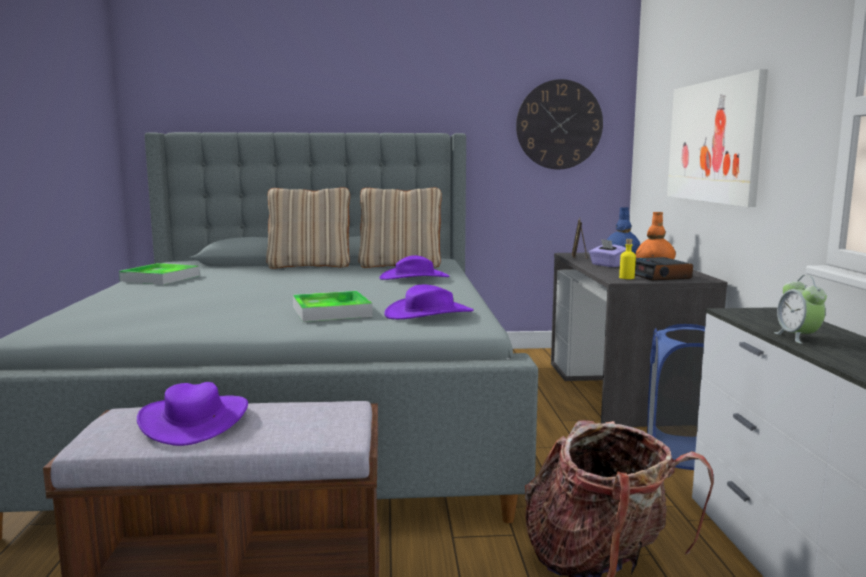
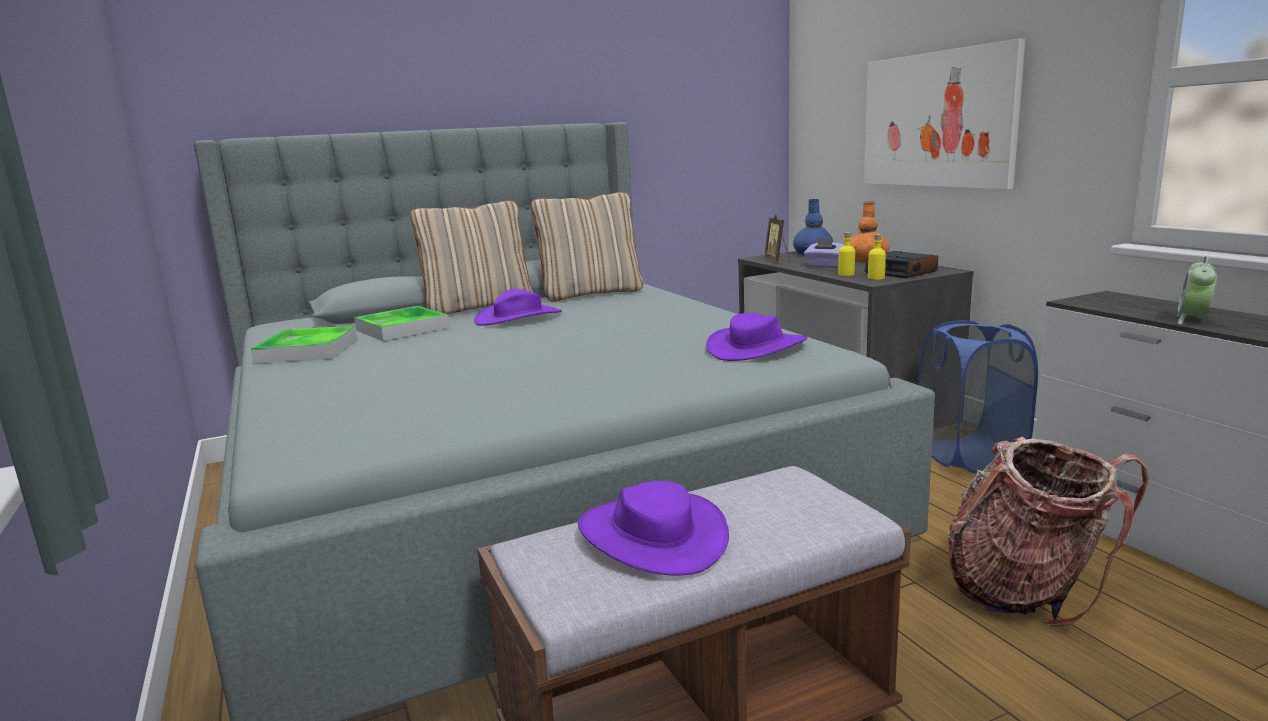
camera: 20 degrees left, 5 degrees up
tray [293,291,373,322] -> tray moved to [354,306,449,341]
purple hat [380,255,450,280] -> purple hat moved to [474,289,562,326]
wall clock [516,79,603,169] -> none
alarm clock [774,275,827,344] -> alarm clock turned 60 degrees clockwise [1177,256,1217,324]
none -> yellow bottle [838,232,855,276]

